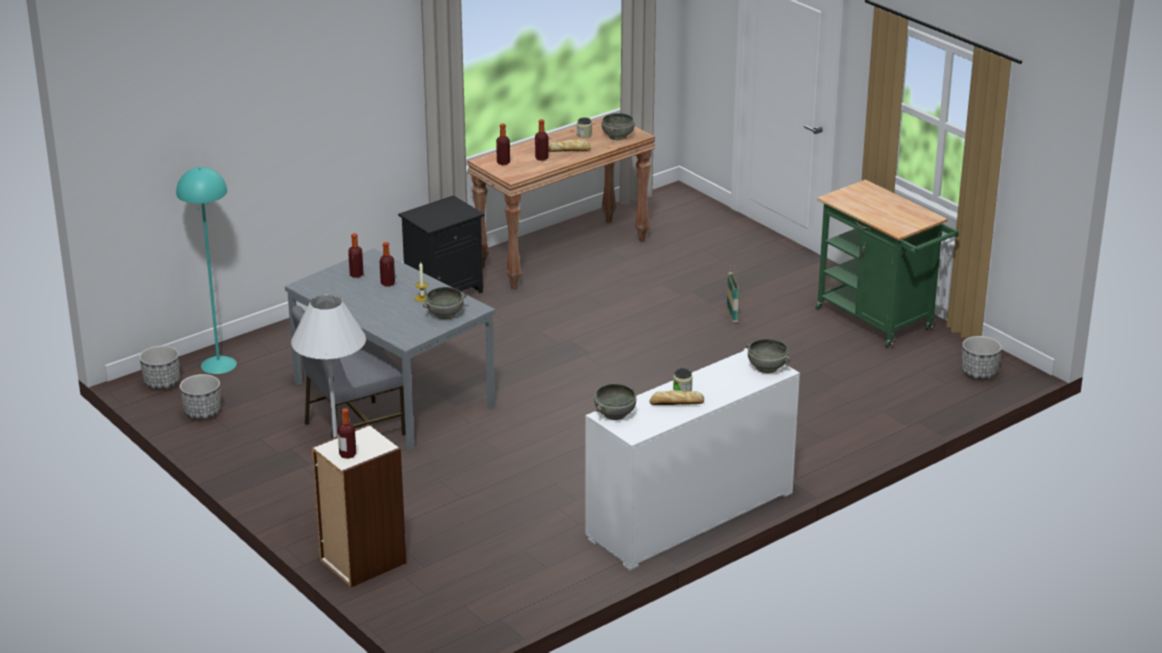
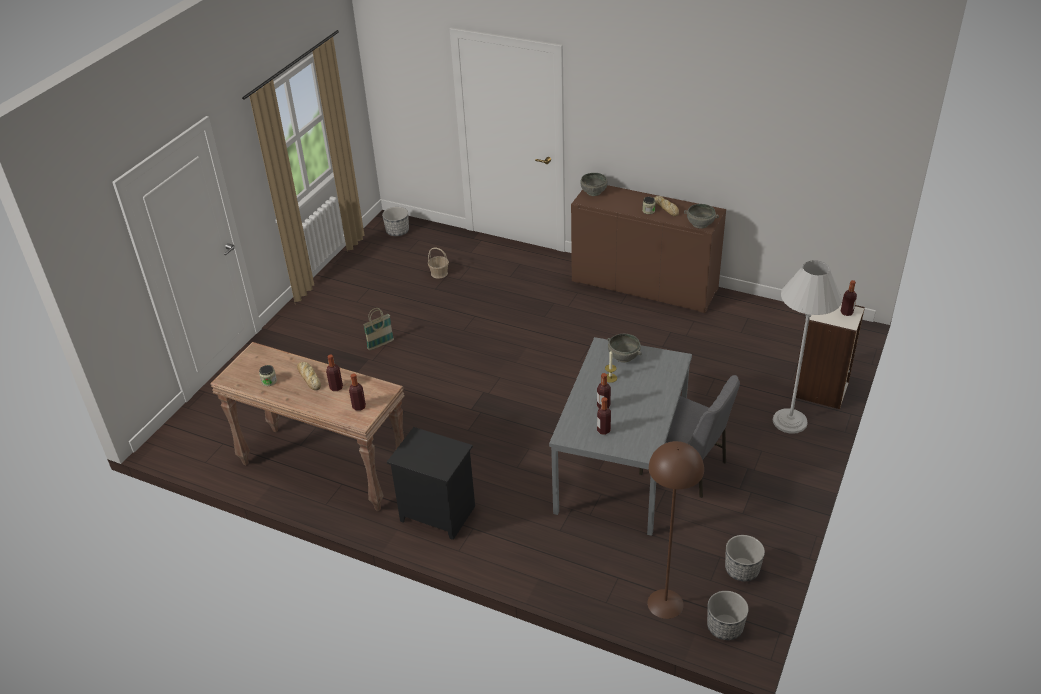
camera: 115 degrees left, 10 degrees up
turquoise floor lamp [176,167,237,374] -> brown floor lamp [647,441,704,619]
white cabinet [585,348,800,570] -> brown cabinet [571,185,726,313]
grey bowl [602,113,635,140] -> none
green cart [816,180,959,348] -> none
none -> basket [428,248,449,279]

